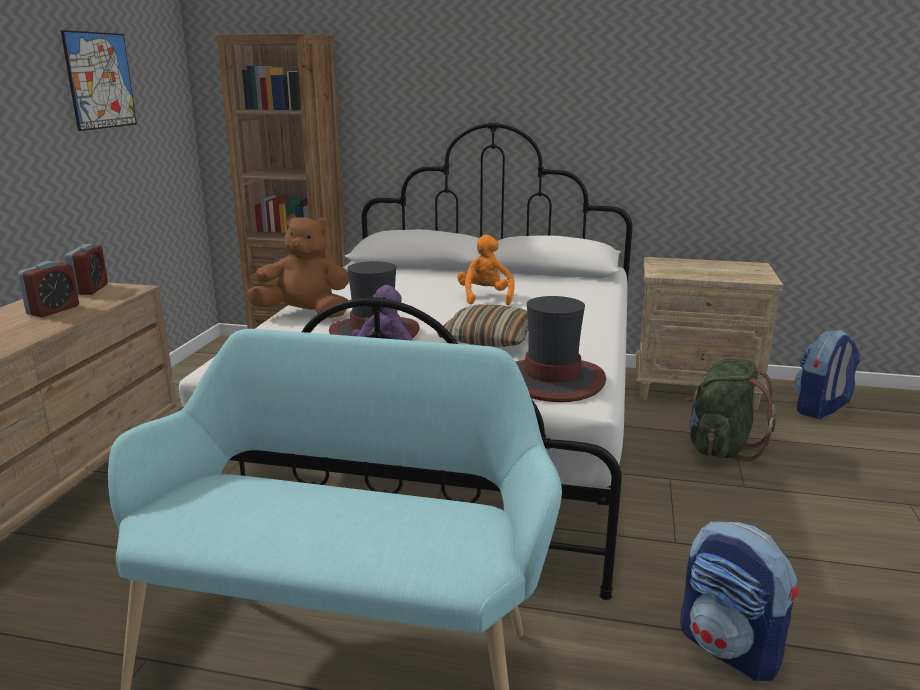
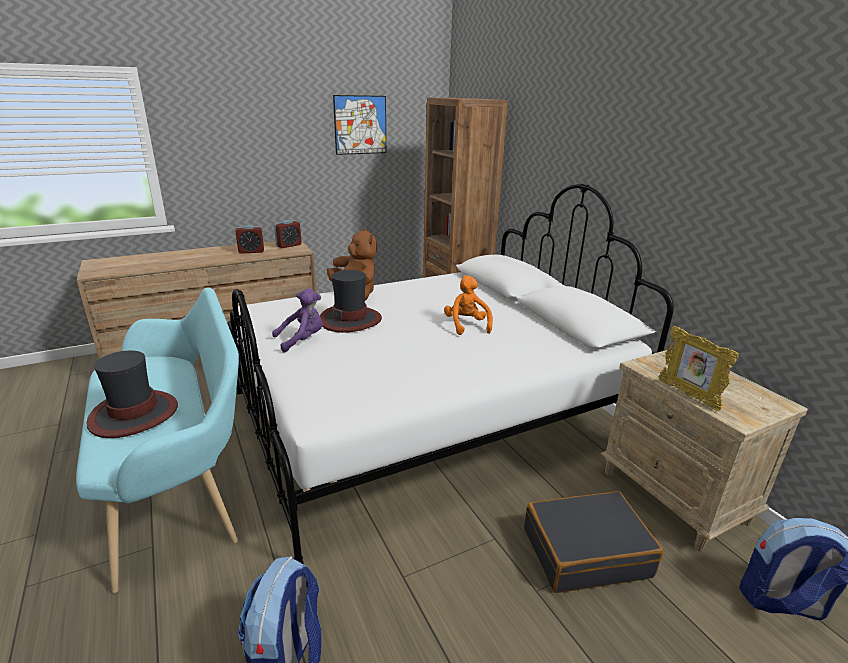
camera: 50 degrees right, 5 degrees up
pillow [437,304,528,347] -> none
orange plush toy [457,235,515,305] -> orange plush toy turned 60 degrees counterclockwise [444,275,493,335]
hat [516,296,606,402] -> hat moved to [86,350,178,438]
green backpack [685,358,776,462] -> black suitcase [524,491,663,593]
none -> picture frame [659,326,739,411]

